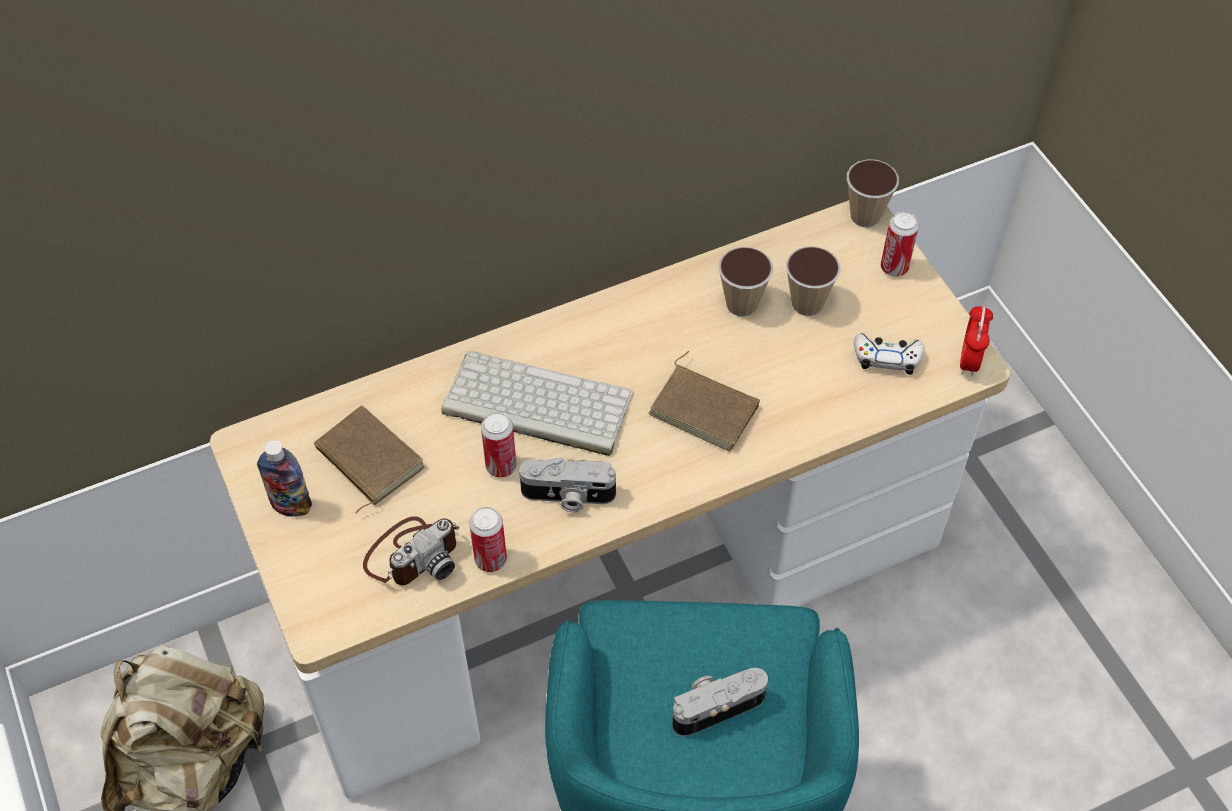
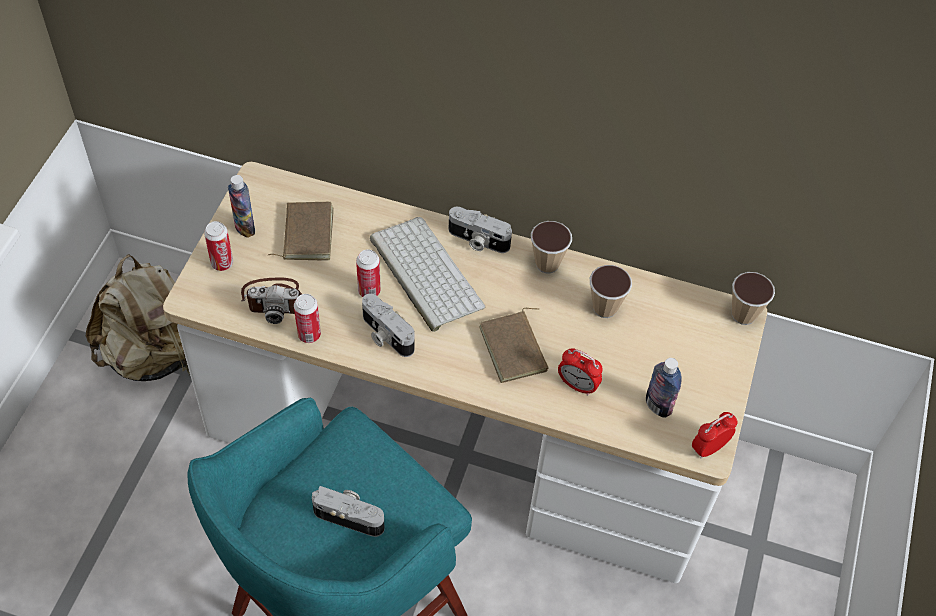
camera: 40 degrees right, 0 degrees up
cup [786,246,840,316] -> cup moved to [531,221,572,273]
white game controller [854,333,924,375] -> bottle [646,358,682,418]
can [881,211,919,277] -> can moved to [204,221,233,271]
none -> camera [449,207,512,253]
none -> alarm clock [558,348,603,395]

